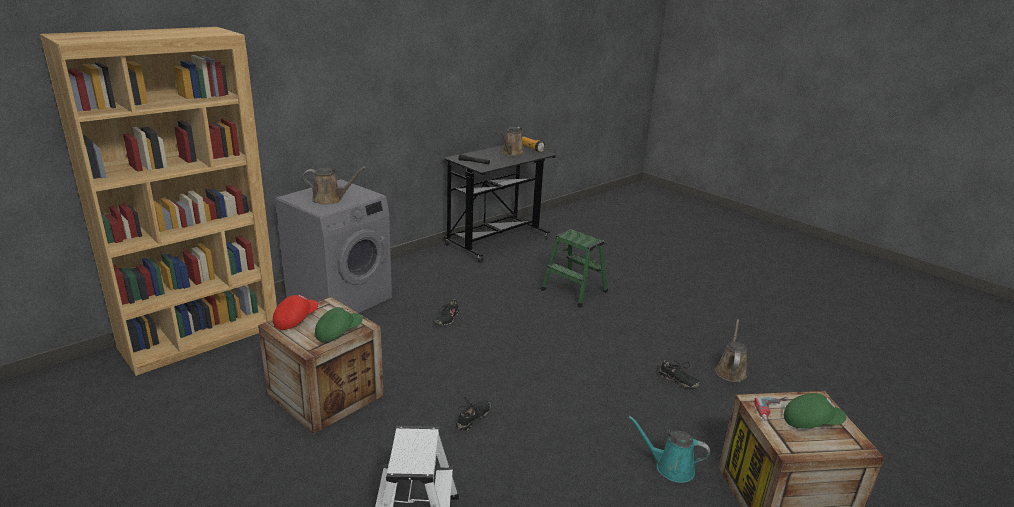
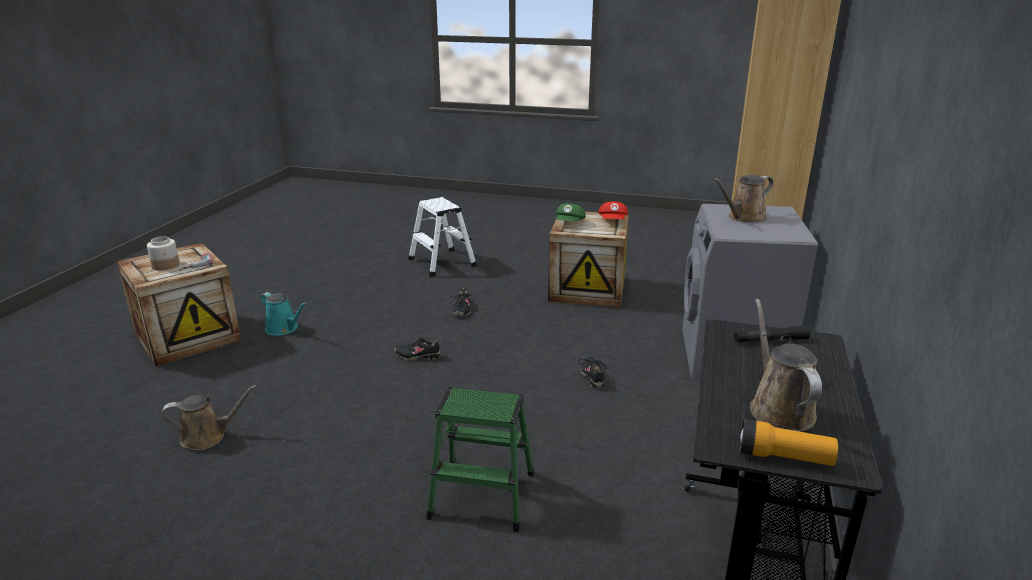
camera: 150 degrees right, 0 degrees up
turquoise watering can [628,416,710,483] -> turquoise watering can turned 45 degrees clockwise [260,292,307,336]
black shoe [659,359,700,388] -> black shoe moved to [395,338,441,360]
brown watering can [715,319,748,382] -> brown watering can turned 90 degrees counterclockwise [161,385,257,450]
green cap [784,393,846,428] -> jar [147,236,180,270]

